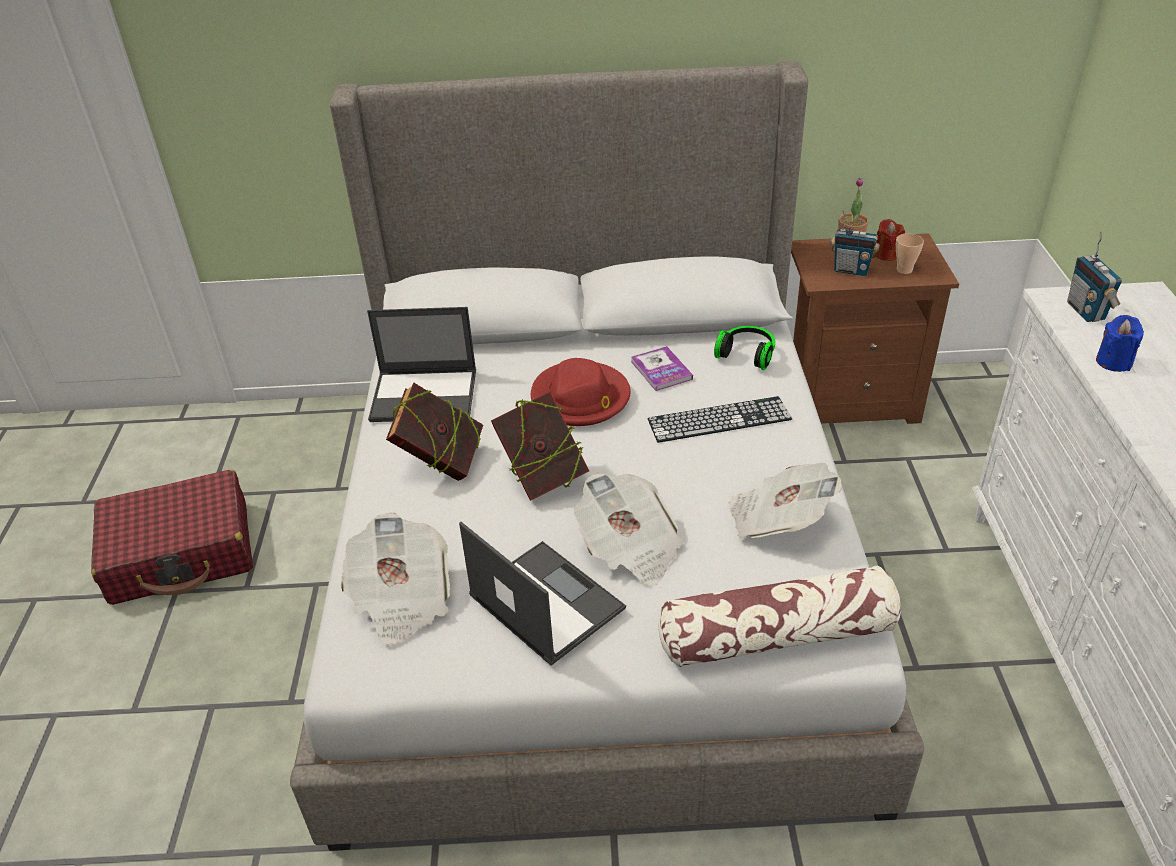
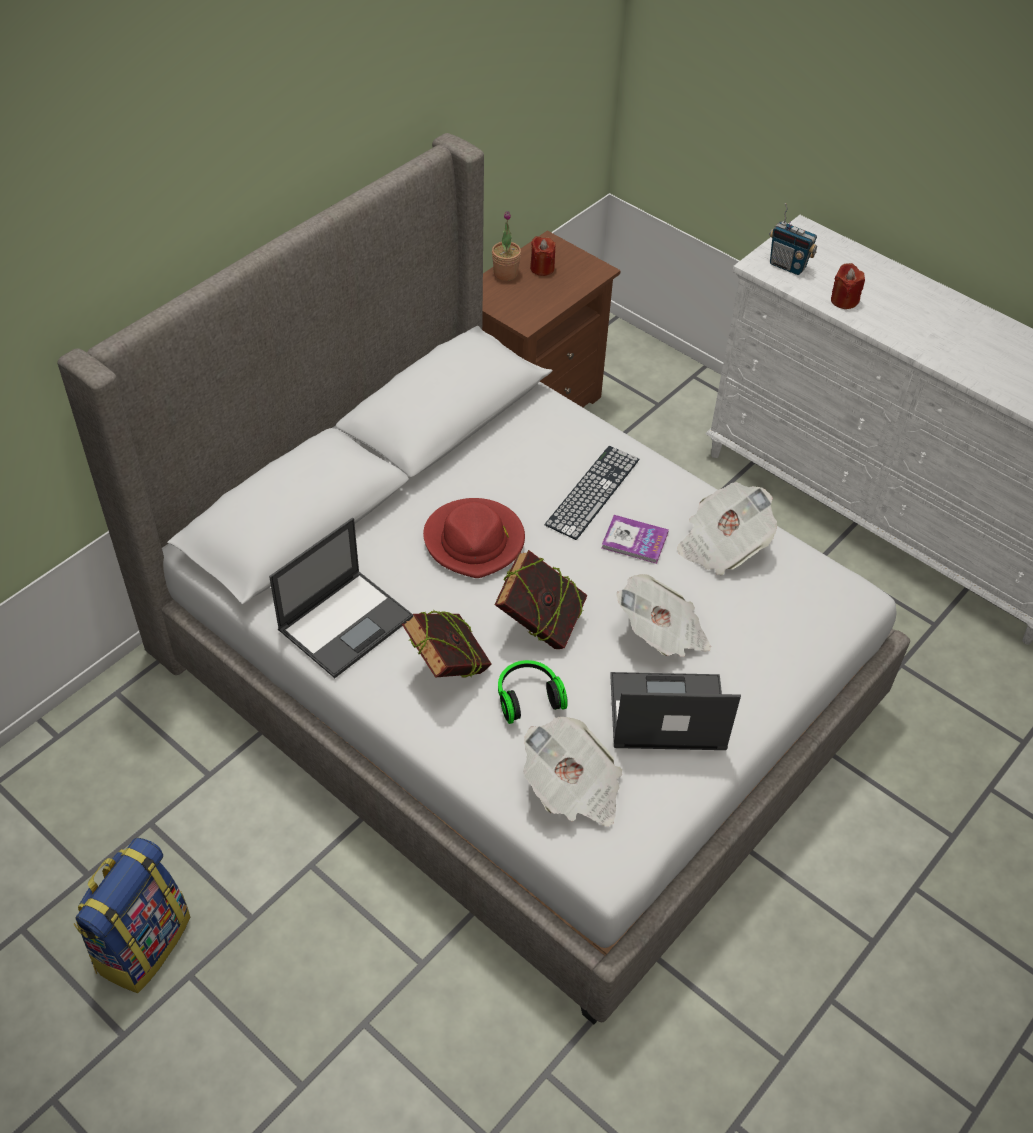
camera: 50 degrees left, 10 degrees up
red suitcase [91,470,253,605] -> backpack [74,838,190,993]
book [631,346,693,391] -> book moved to [601,515,669,564]
pillow [658,566,901,667] -> none
headphones [714,326,775,370] -> headphones moved to [498,660,568,724]
radio [831,210,880,276] -> none
cup [896,234,924,274] -> none
blue candle [1096,315,1144,372] -> red candle [831,263,865,309]

